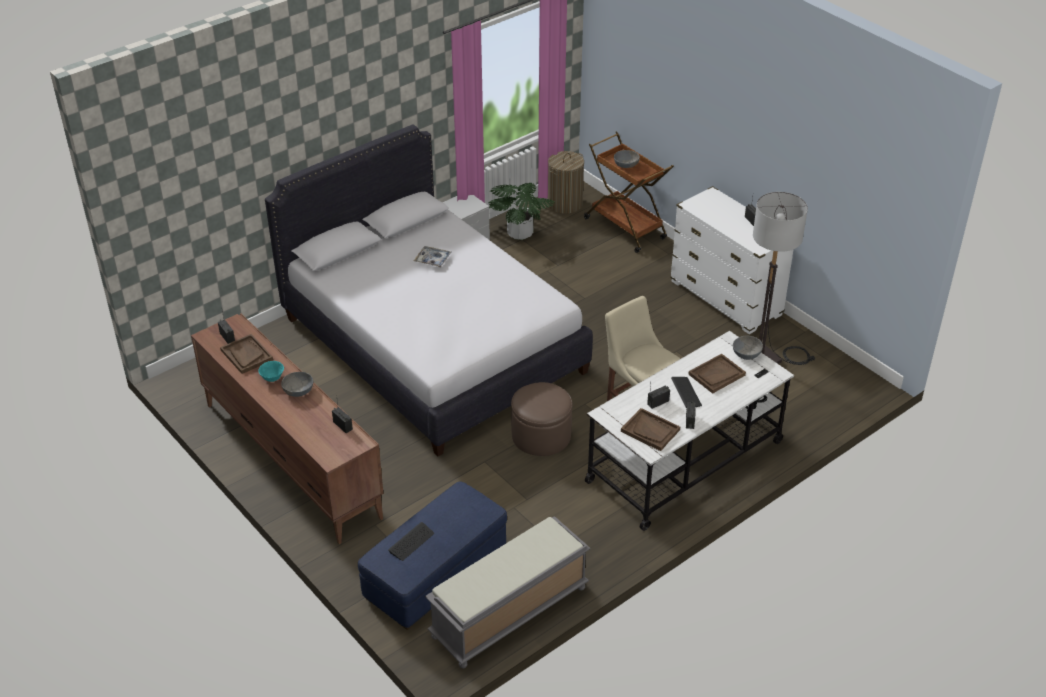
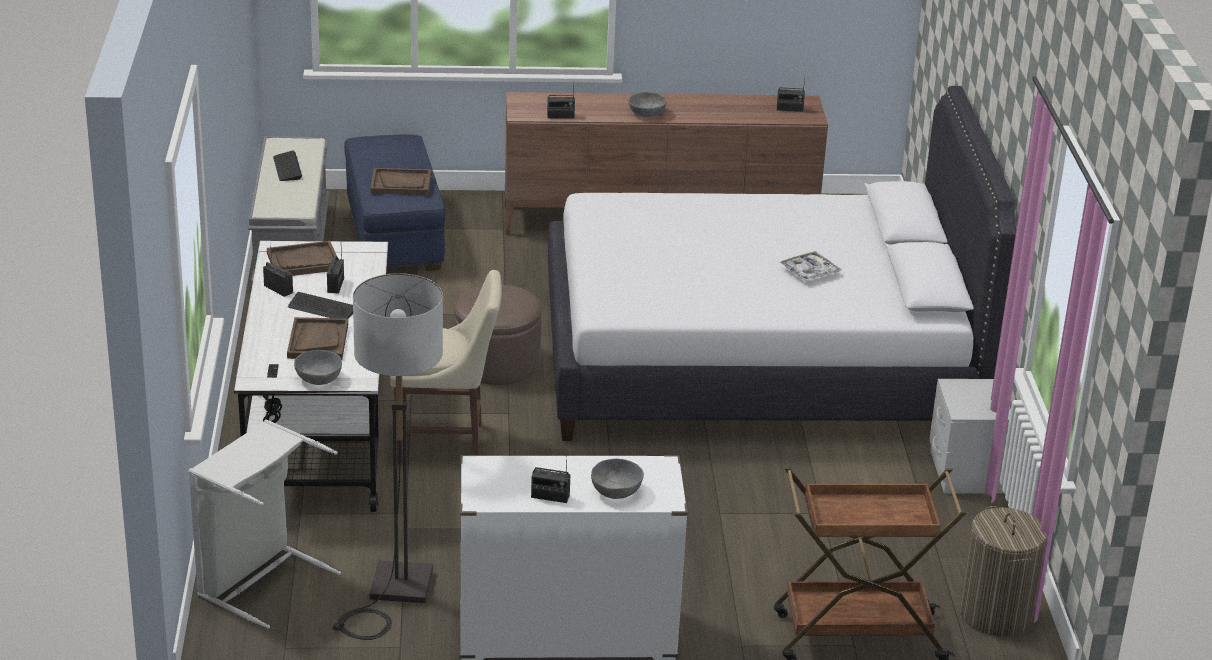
camera: 125 degrees right, 10 degrees down
brown tray [220,334,273,374] -> brown tray moved to [370,168,431,195]
turquoise bowl [258,361,284,382] -> none
keyboard [388,522,434,561] -> keyboard moved to [273,151,302,181]
potted plant [488,183,555,240] -> none
grey bowl [614,150,640,168] -> grey bowl moved to [591,458,644,499]
none -> grey laundry basket [188,419,341,629]

